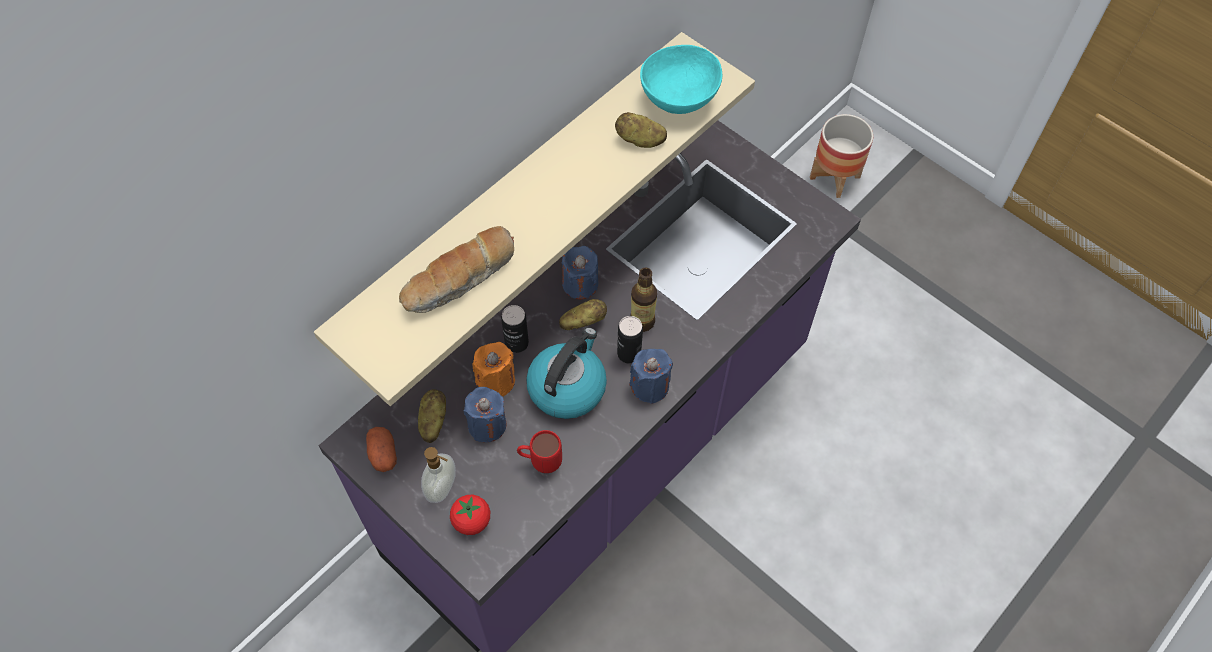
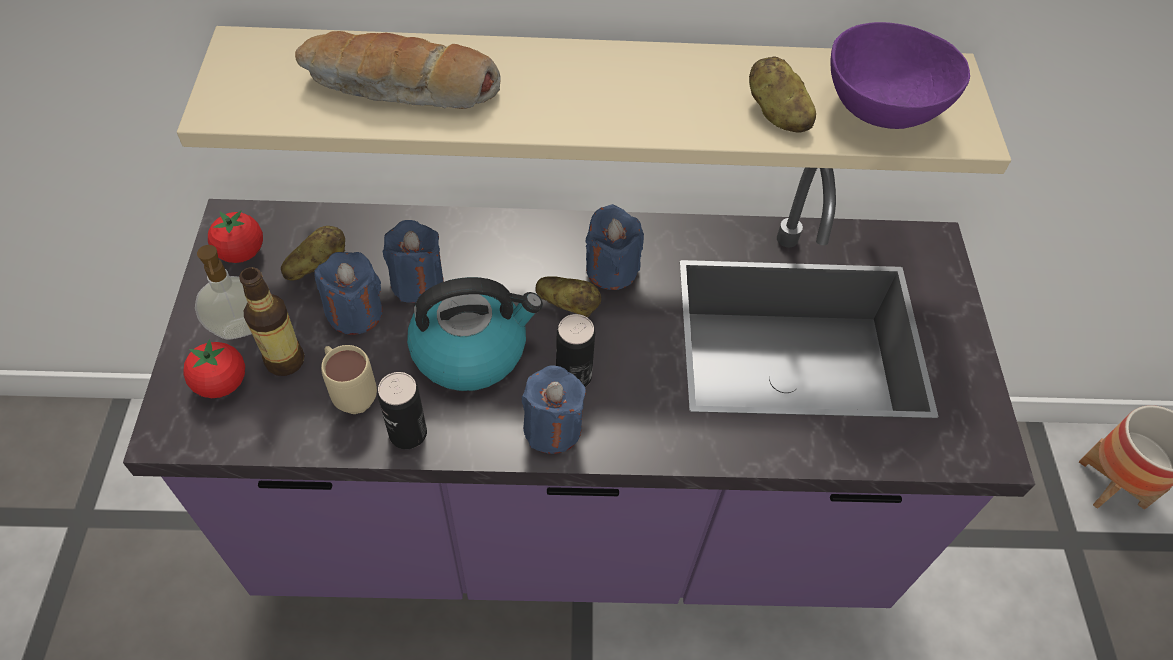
camera: 45 degrees right, 5 degrees down
potato [366,427,397,472] -> tomato [208,210,263,263]
orange candle [472,342,515,397] -> blue candle [383,220,444,303]
can [501,305,529,353] -> can moved to [378,372,427,449]
red mug [517,430,562,473] -> beige mug [321,345,377,414]
bottle [630,268,657,332] -> bottle moved to [239,267,305,376]
turquoise bowl [640,45,722,114] -> purple bowl [831,22,970,129]

